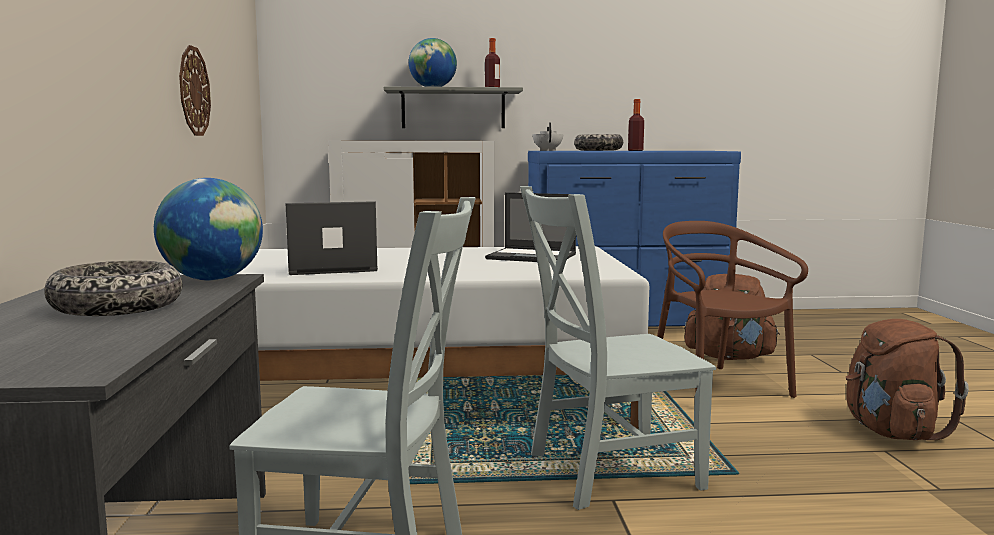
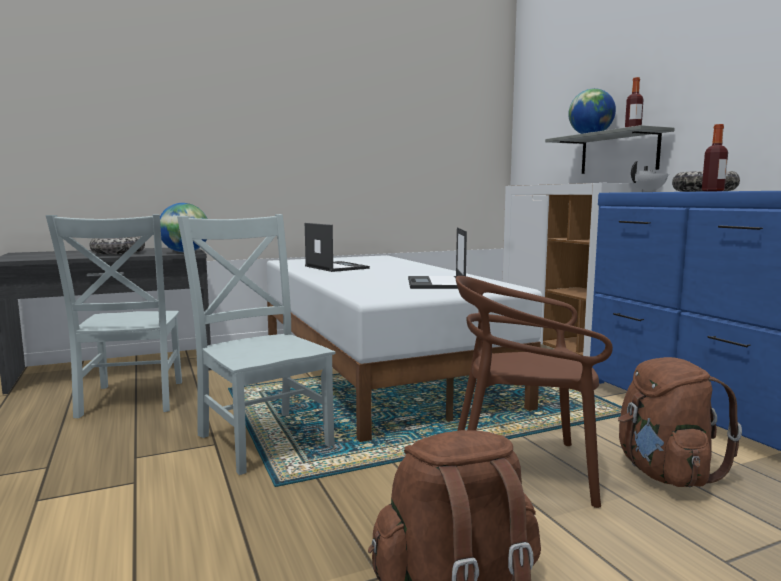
camera: 70 degrees right, 0 degrees up
wall clock [179,45,211,136] -> none
brown chair [657,221,808,398] -> brown chair turned 135 degrees counterclockwise [456,276,613,508]

